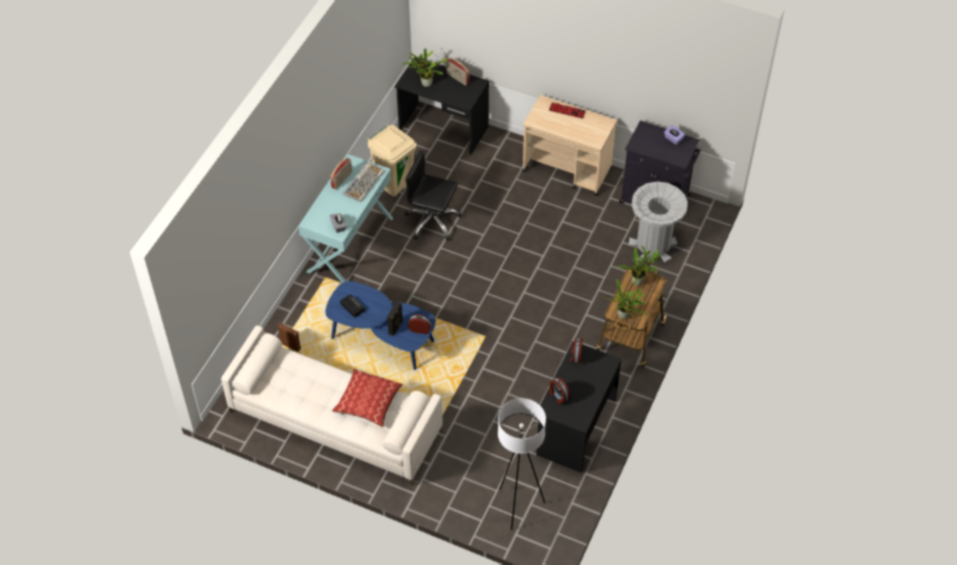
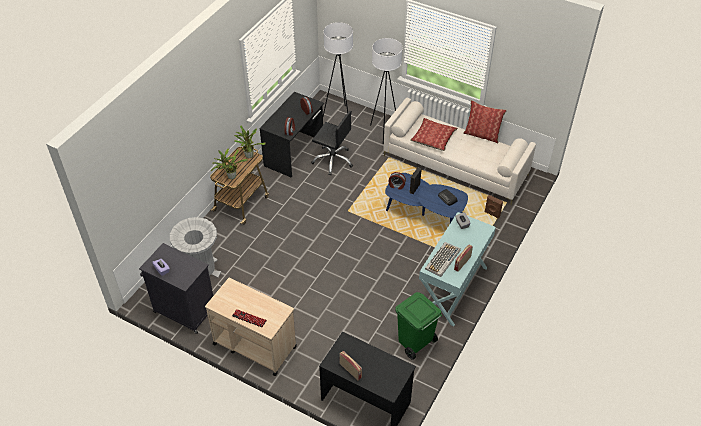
camera: 175 degrees left, 5 degrees down
beige trash can [367,125,417,197] -> green trash can [395,292,442,360]
potted plant [402,48,447,87] -> none
black office chair [405,151,462,241] -> black office chair moved to [311,111,353,175]
none -> white floor lamp [370,38,403,144]
none -> pillow [463,100,507,144]

